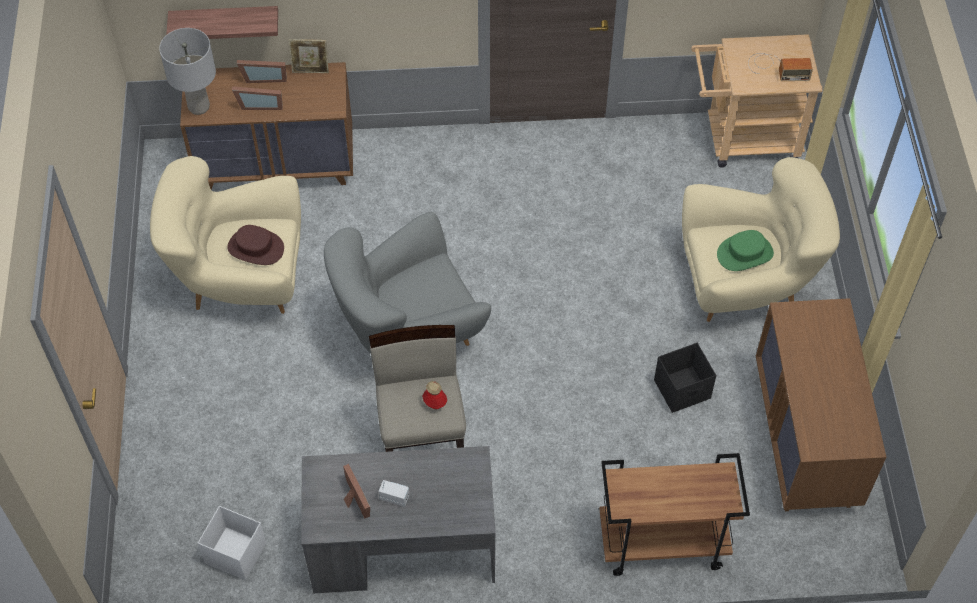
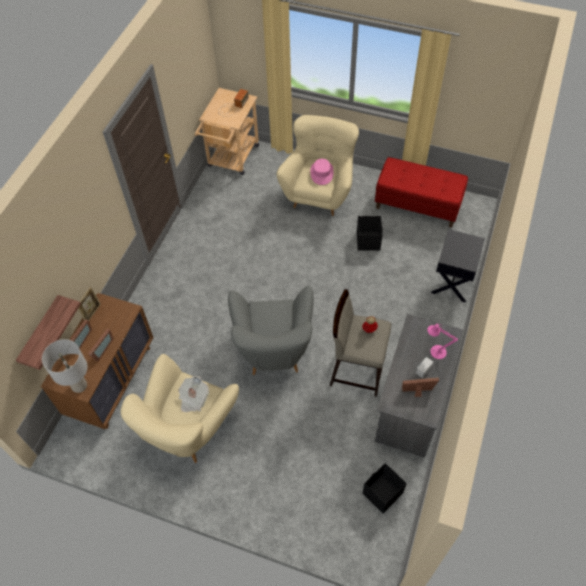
camera: 65 degrees left, 0 degrees up
white storage box [198,506,266,580] -> black storage box [363,463,407,513]
brown hat [227,225,284,265] -> newspaper [178,376,209,412]
brown cart [599,453,750,576] -> black nightstand [431,229,485,303]
green hat [717,230,774,271] -> pink hat [310,159,333,185]
brown dresser [756,298,886,511] -> red bench [375,157,468,228]
none -> pink table lamp [427,324,458,359]

